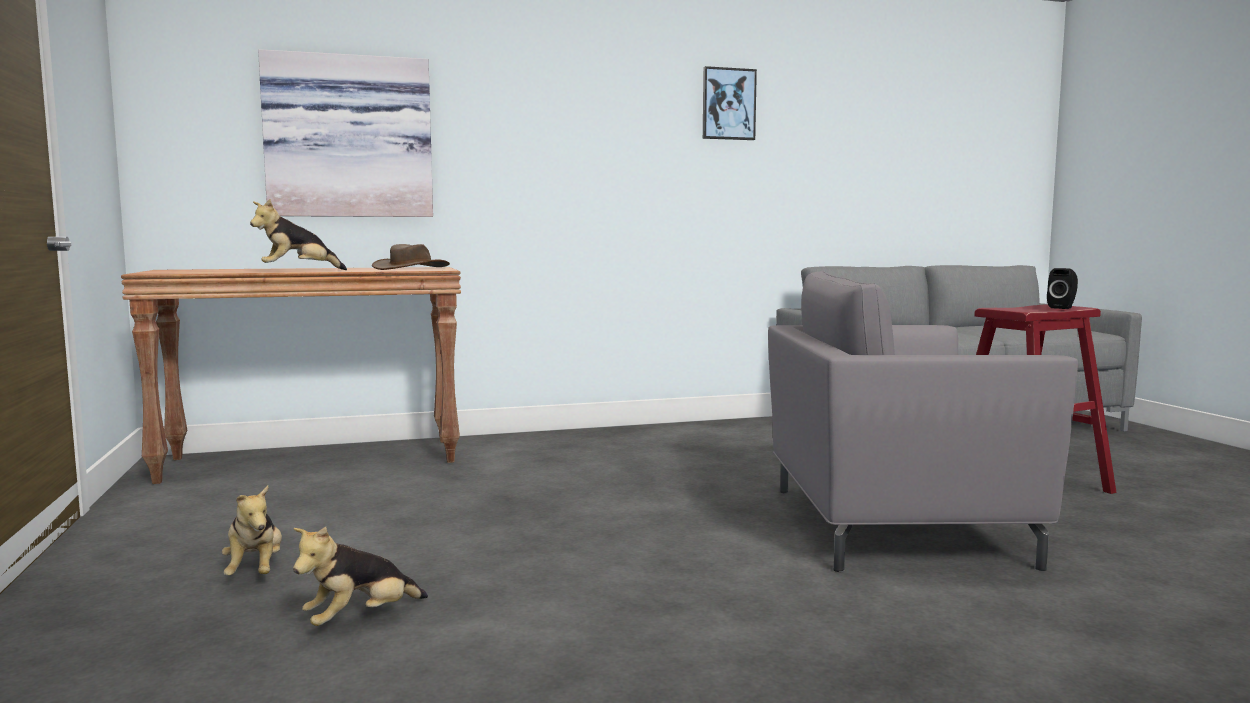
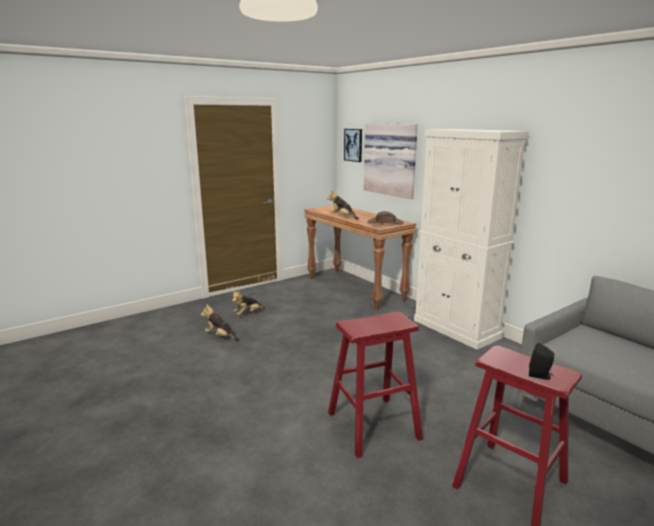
camera: 70 degrees right, 10 degrees up
picture [703,66,757,140] -> picture moved to [344,129,362,162]
grey armchair [768,271,1078,572] -> red stool [328,312,423,458]
none -> white cabinet [414,129,529,350]

